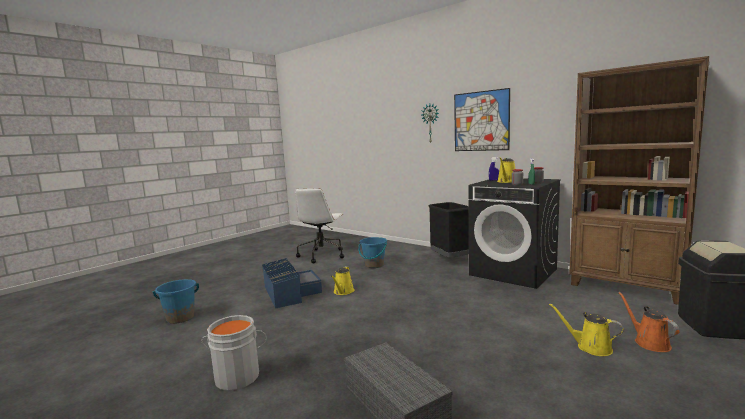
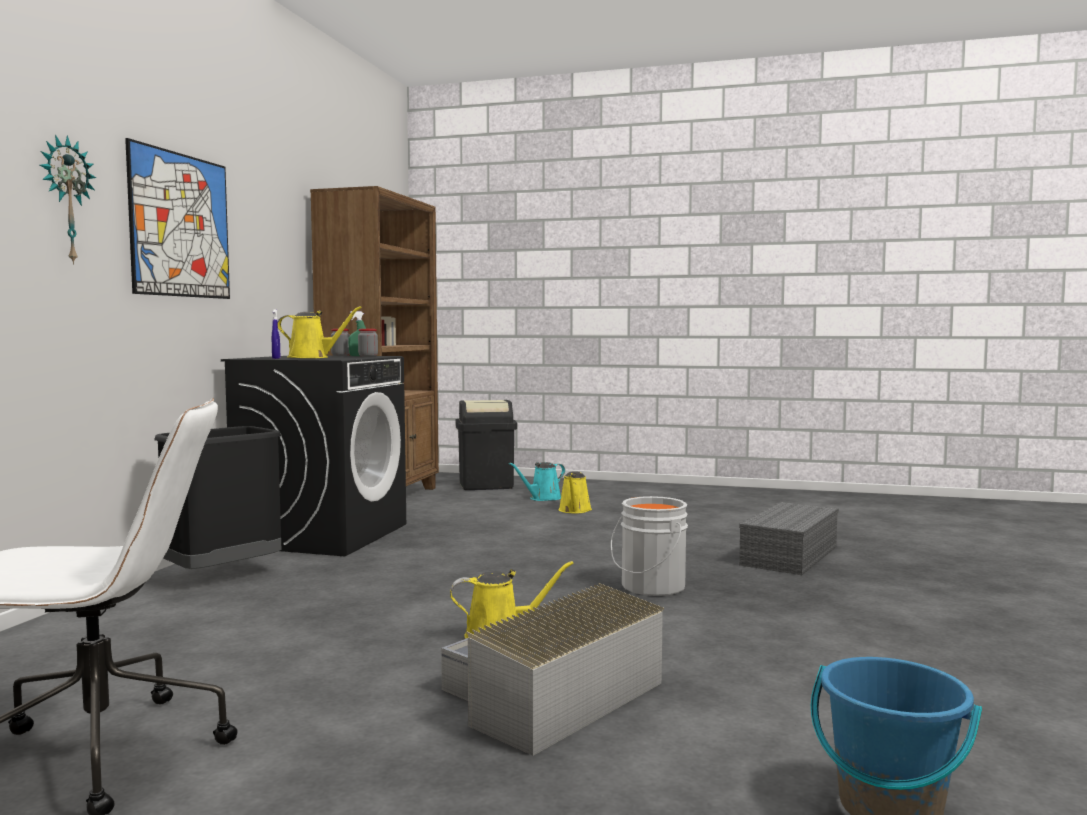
camera: 115 degrees left, 5 degrees down
grey bucket [202,315,267,391] -> grey bucket moved to [611,496,688,596]
blue storage box [262,258,322,309] -> grey storage box [441,583,664,756]
blue bucket [358,237,387,268] -> none
orange watering can [618,292,680,352] -> turquoise watering can [509,462,565,501]

